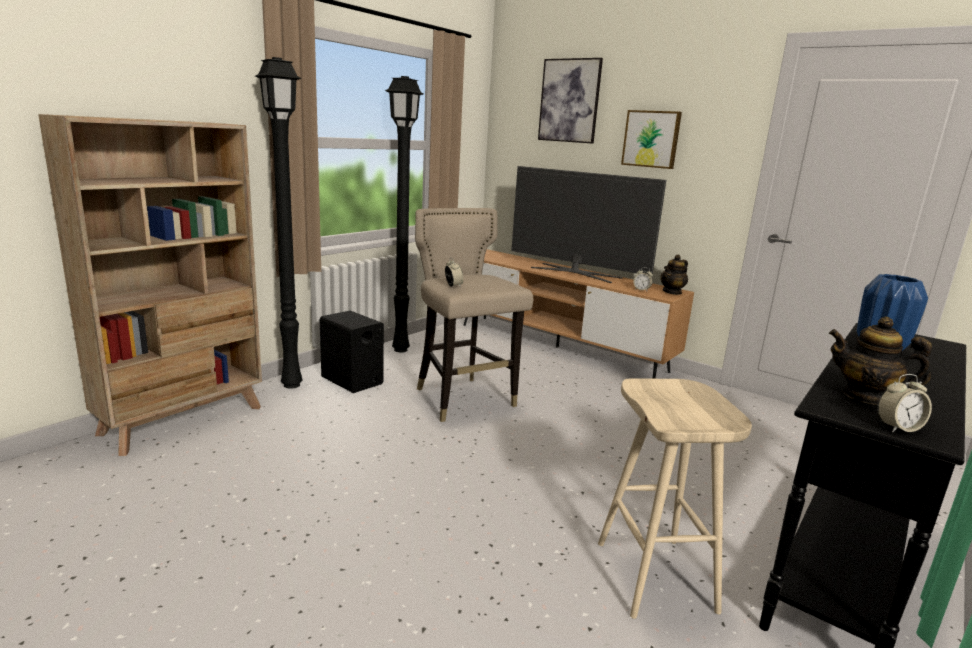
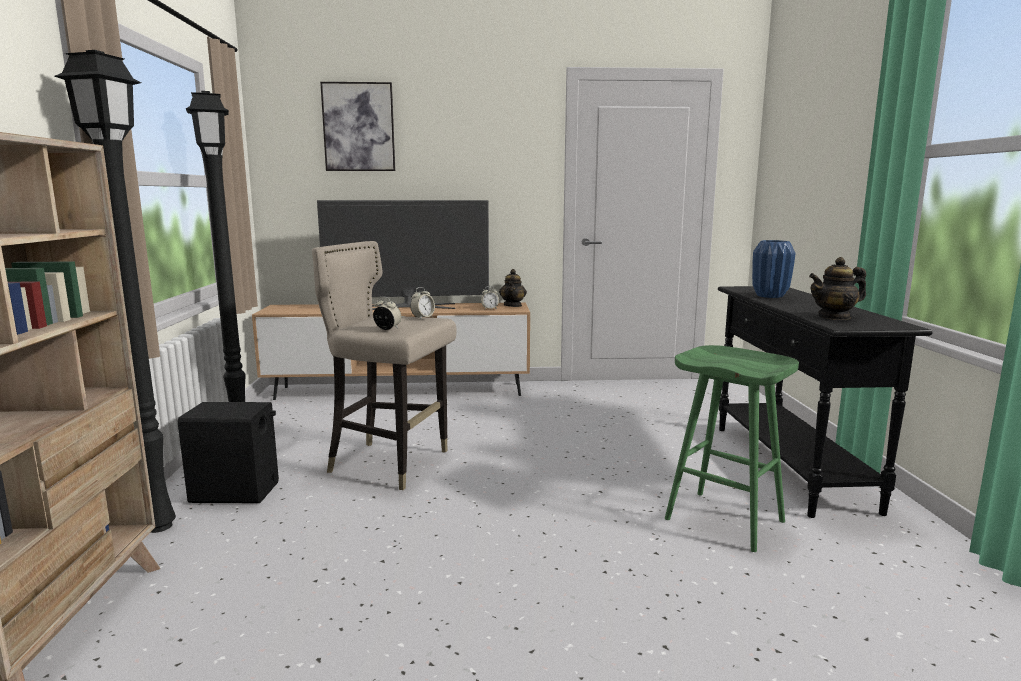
camera: 40 degrees left, 5 degrees down
beige stool [598,378,752,619] -> green stool [665,345,799,552]
picture [621,110,682,169] -> none
alarm clock [877,374,932,432] -> alarm clock moved to [410,287,435,319]

